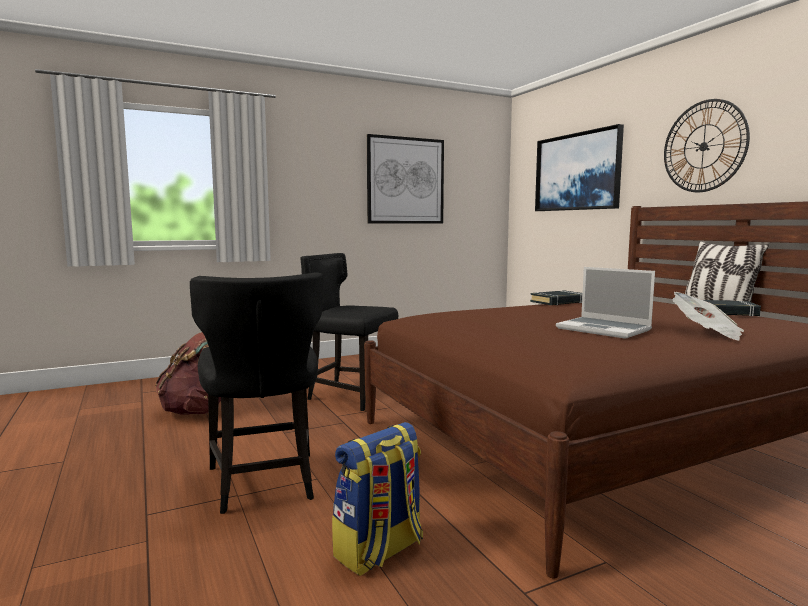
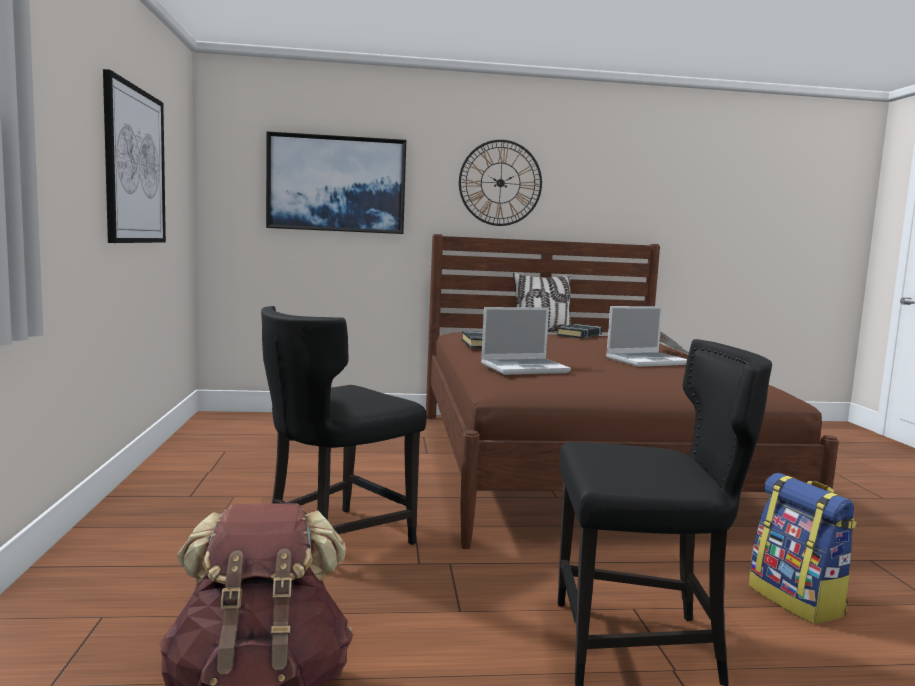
camera: 70 degrees left, 0 degrees up
none -> laptop [481,307,571,375]

